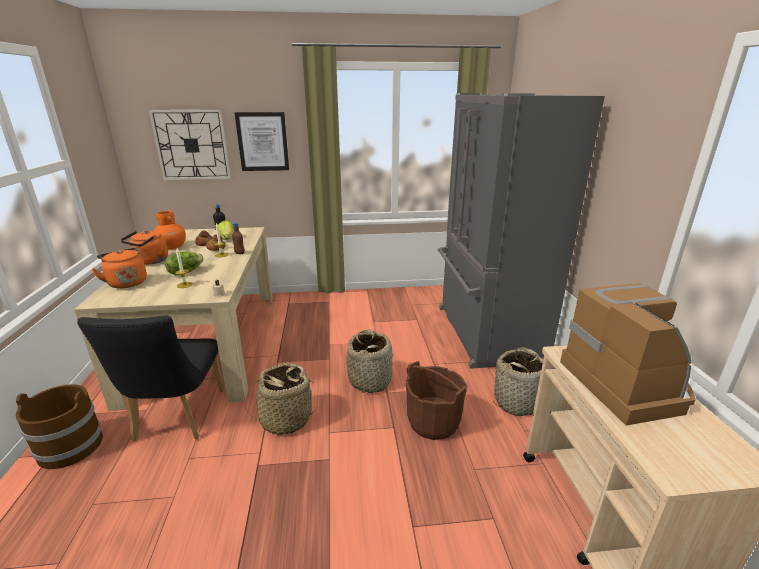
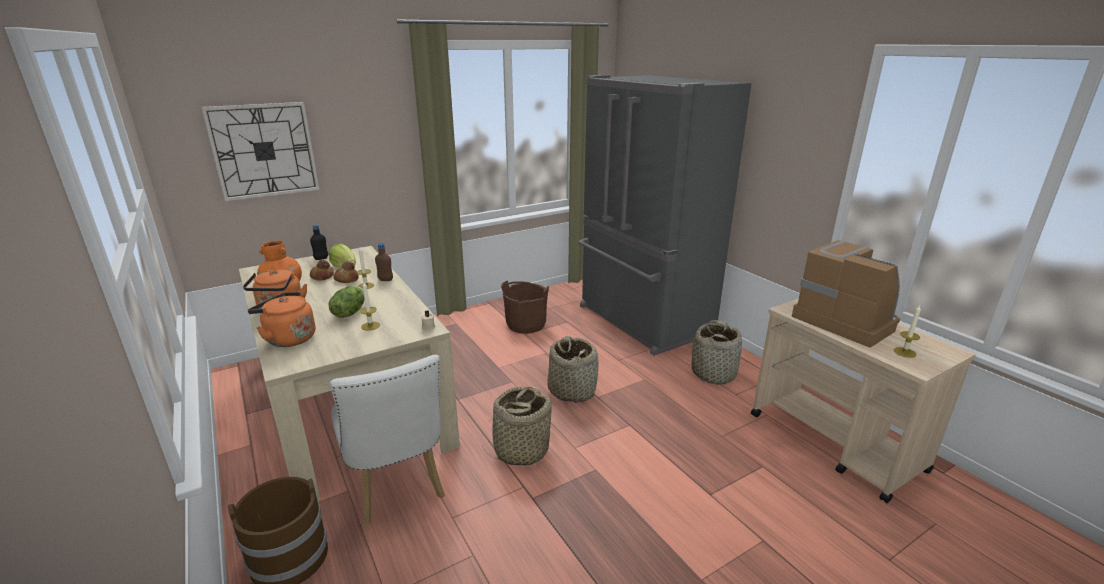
camera: 25 degrees left, 0 degrees up
black chair [77,316,224,441] -> white chair [330,355,445,525]
picture [234,112,289,171] -> none
brown bucket [406,361,468,440] -> brown bucket moved to [501,281,549,334]
none -> candle [894,305,921,358]

